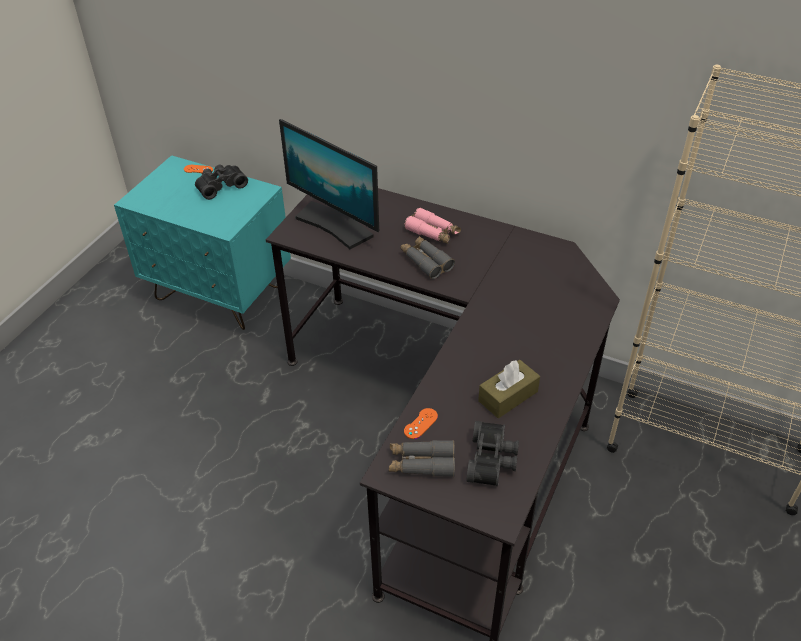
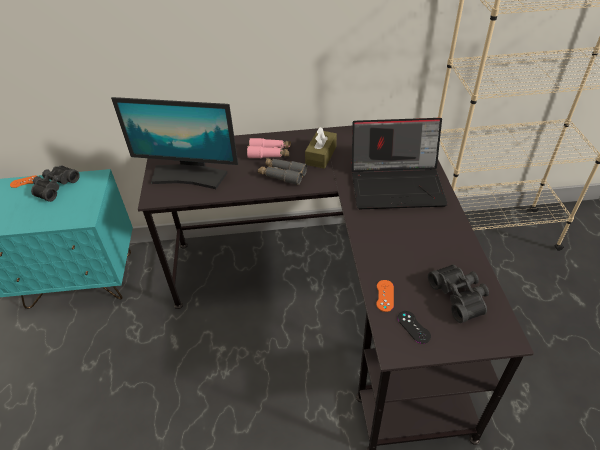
camera: 30 degrees left, 0 degrees up
grey binoculars [389,440,455,477] -> black game controller [398,311,431,344]
brown tissue box [478,360,540,418] -> brown tissue box moved to [305,127,337,169]
none -> laptop [352,118,448,209]

